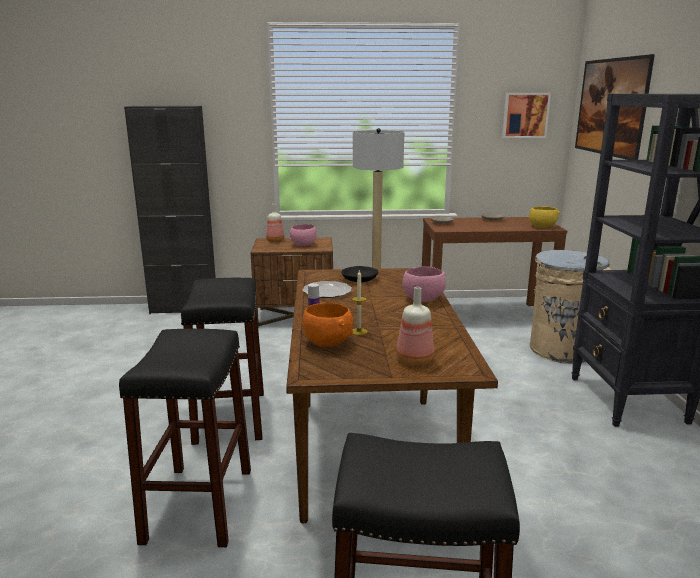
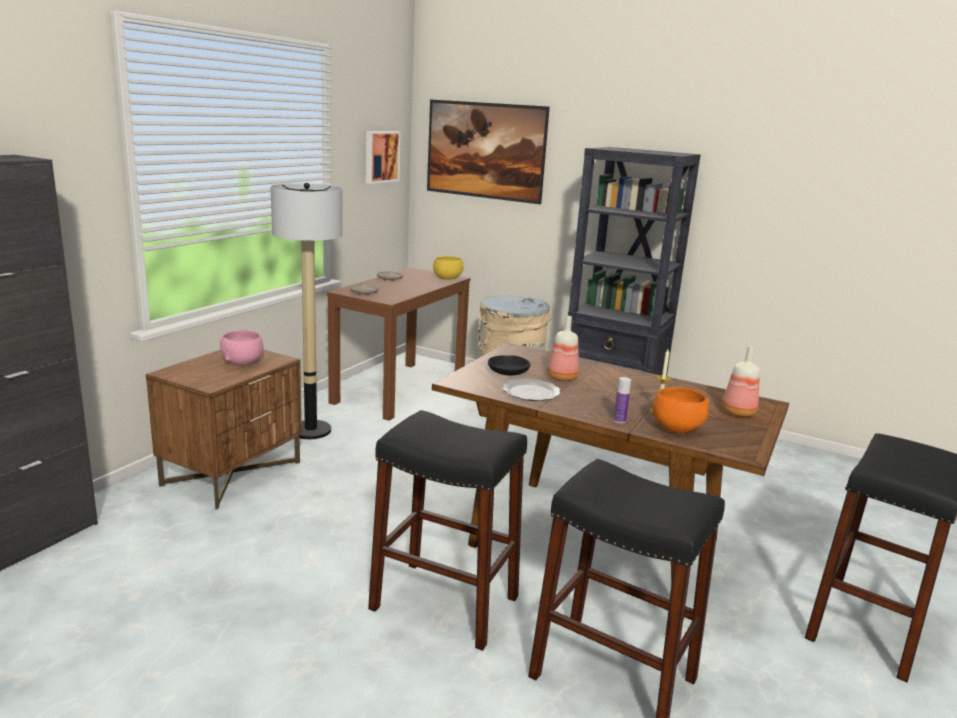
camera: 60 degrees left, 0 degrees up
bottle [266,204,284,242] -> bottle moved to [547,316,579,381]
pink bowl [402,267,446,302] -> none

